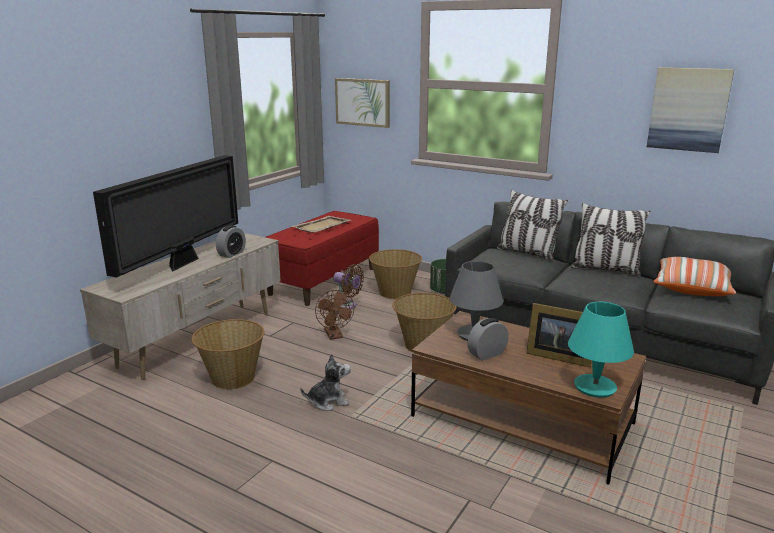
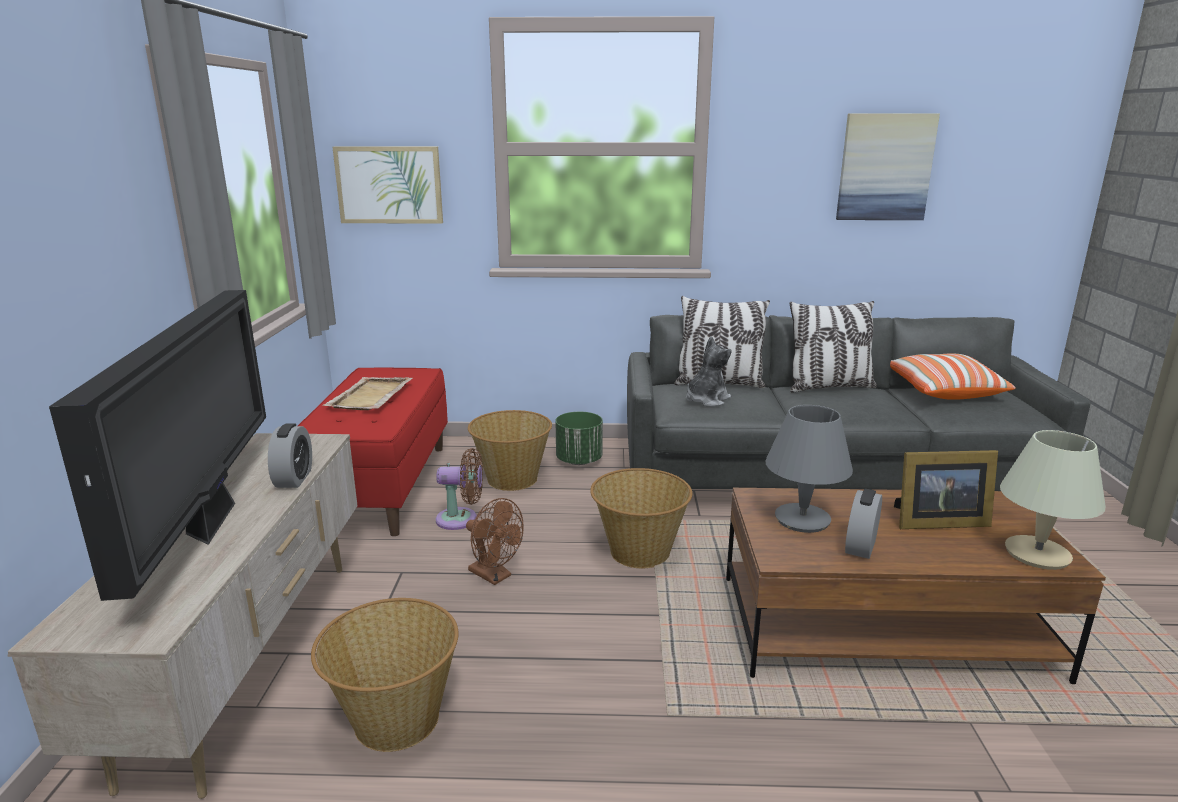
camera: 30 degrees left, 0 degrees up
plush toy [300,353,351,411] -> plush toy moved to [686,336,731,407]
turquoise table lamp [568,302,634,398] -> beige table lamp [1000,430,1106,570]

